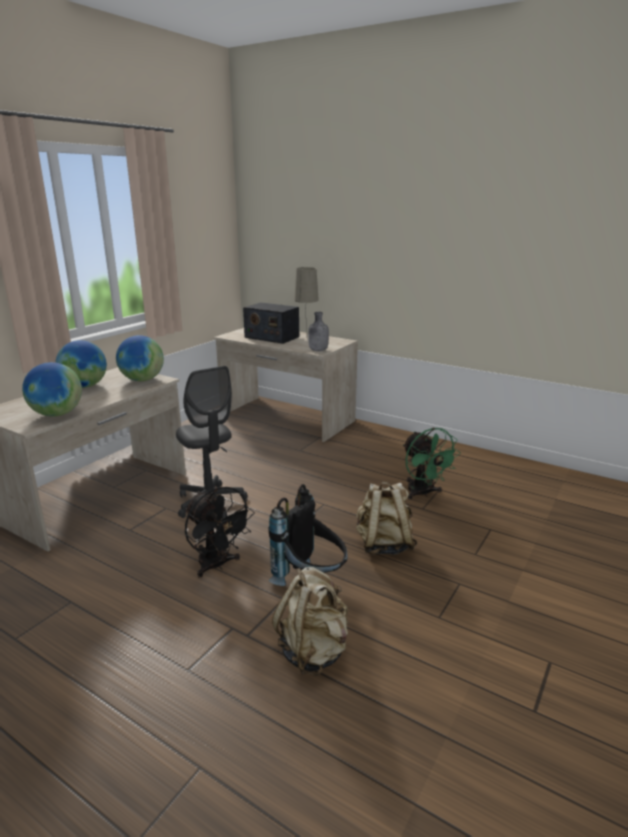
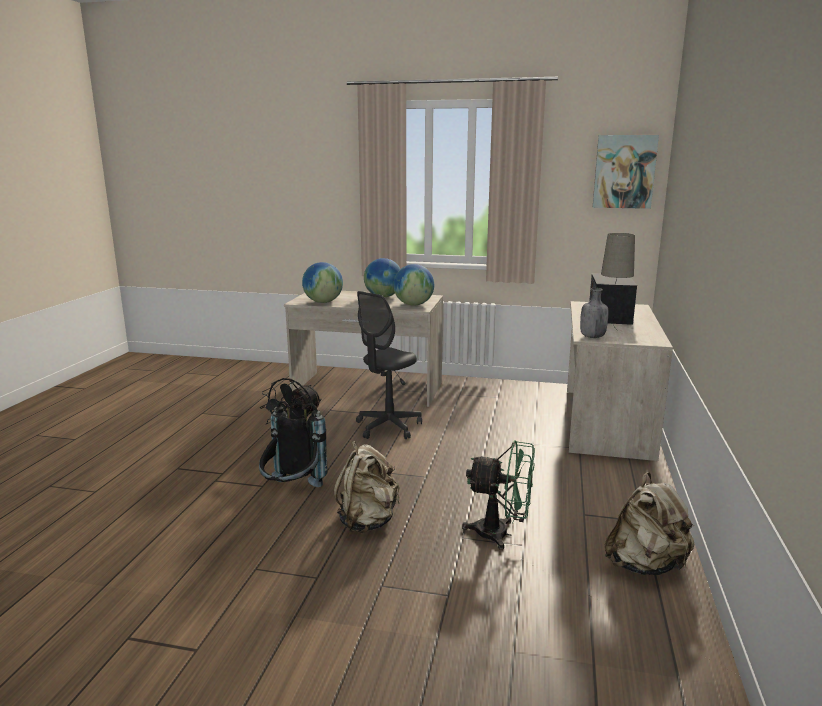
camera: 70 degrees right, 5 degrees down
beige backpack [272,567,348,676] -> beige backpack moved to [604,472,695,575]
green fan [403,427,461,499] -> green fan turned 120 degrees counterclockwise [462,441,535,550]
none -> picture [593,135,659,209]

